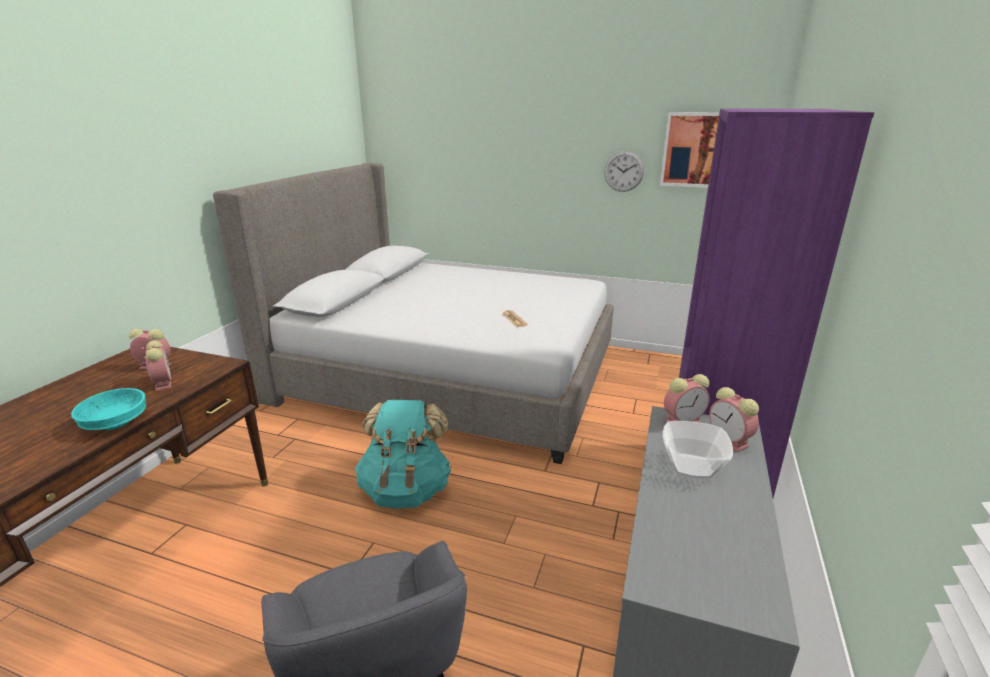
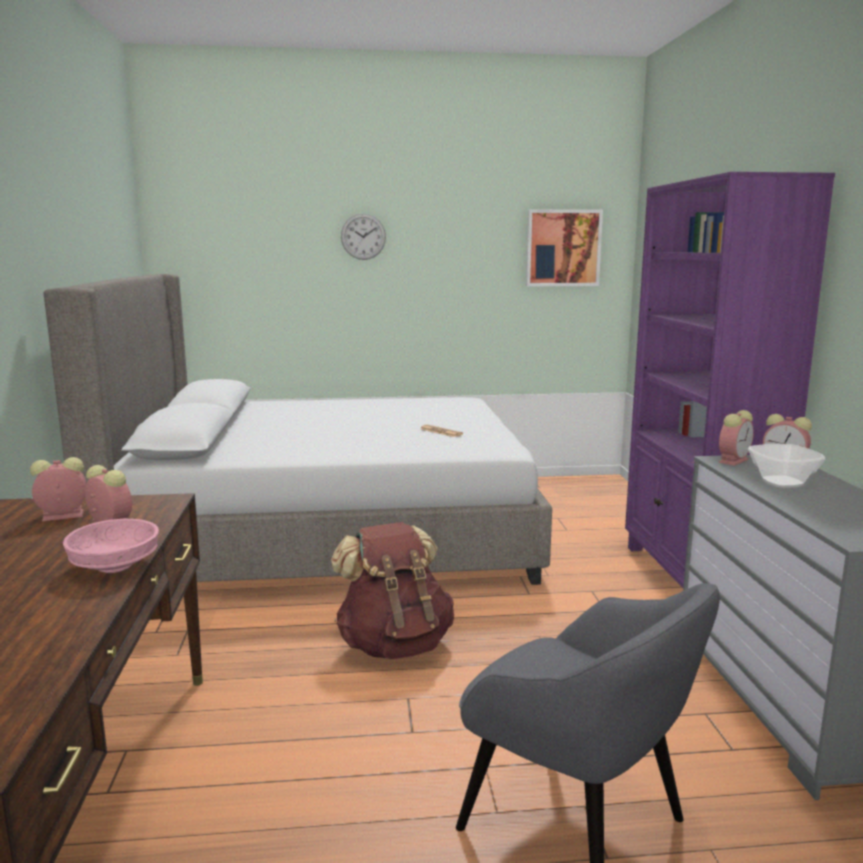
camera: 25 degrees left, 10 degrees down
turquoise bowl [71,388,146,430] -> pink bowl [63,518,159,573]
turquoise backpack [355,400,452,508] -> brown backpack [331,522,454,659]
wall clock [604,151,644,192] -> wall clock moved to [341,213,386,260]

